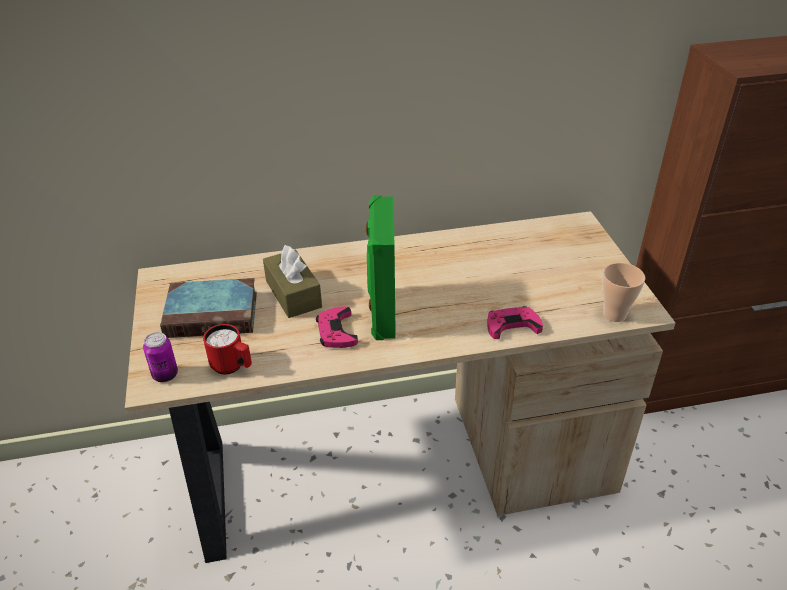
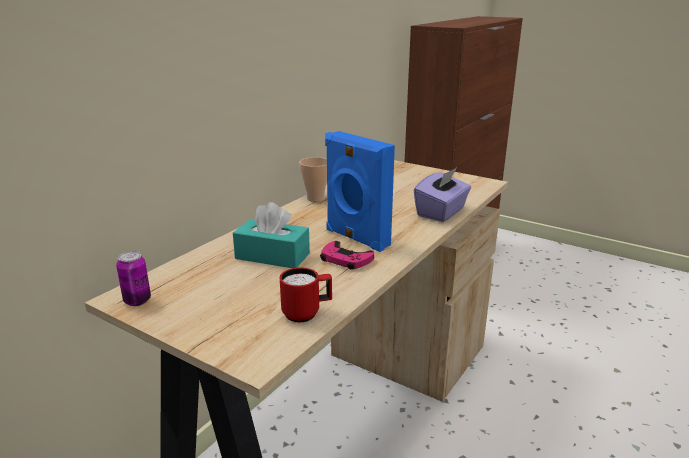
camera: 45 degrees left, 15 degrees down
can [143,332,178,382] -> can moved to [116,251,151,306]
book [160,278,257,338] -> none
brown tissue box [263,245,322,318] -> turquoise tissue box [233,202,310,268]
green speaker [366,195,396,340] -> blue speaker [325,131,395,252]
pink game controller [487,306,543,339] -> purple tissue box [414,168,471,222]
cup [602,263,645,322] -> cup moved to [299,157,327,202]

